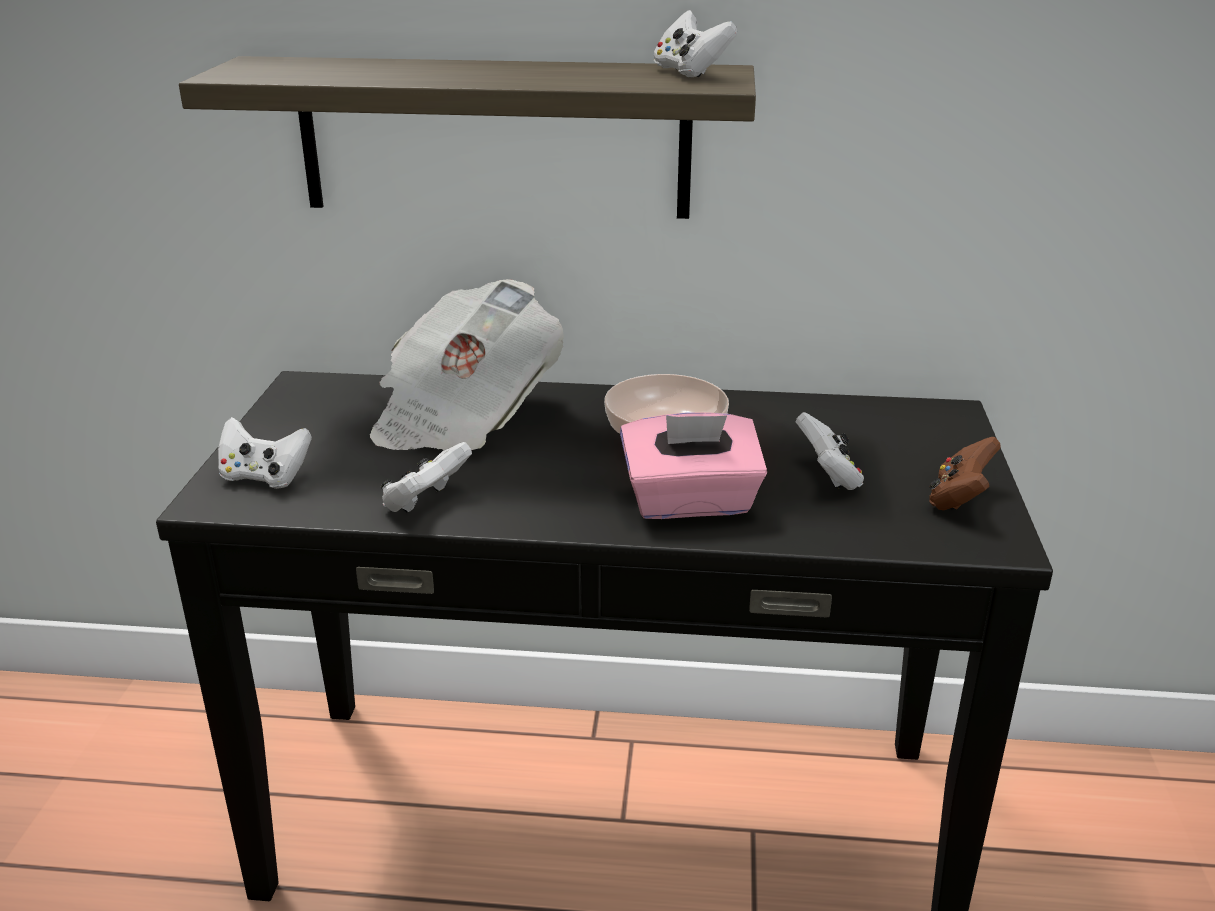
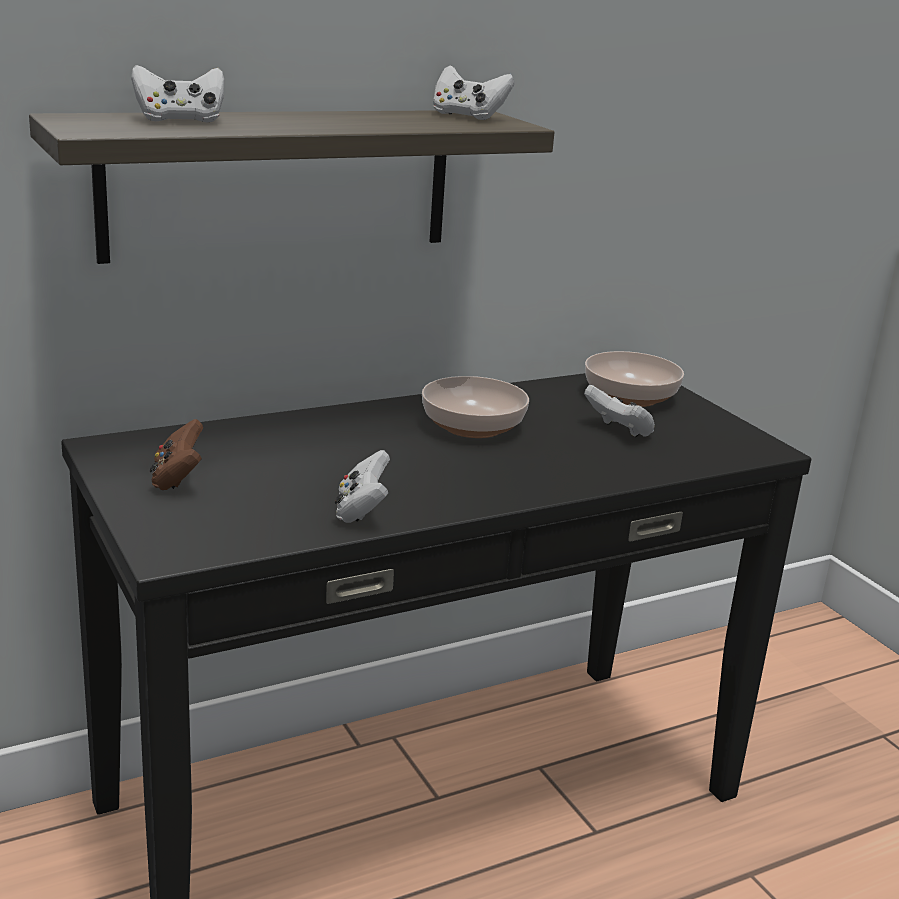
camera: 35 degrees left, 5 degrees down
white game controller [218,417,312,489] -> white game controller moved to [131,65,225,122]
newspaper [369,279,564,451] -> none
pink tissue box [620,412,767,519] -> none
brown game controller [929,437,1001,511] -> brown game controller moved to [150,419,203,490]
none -> bowl [585,351,684,407]

